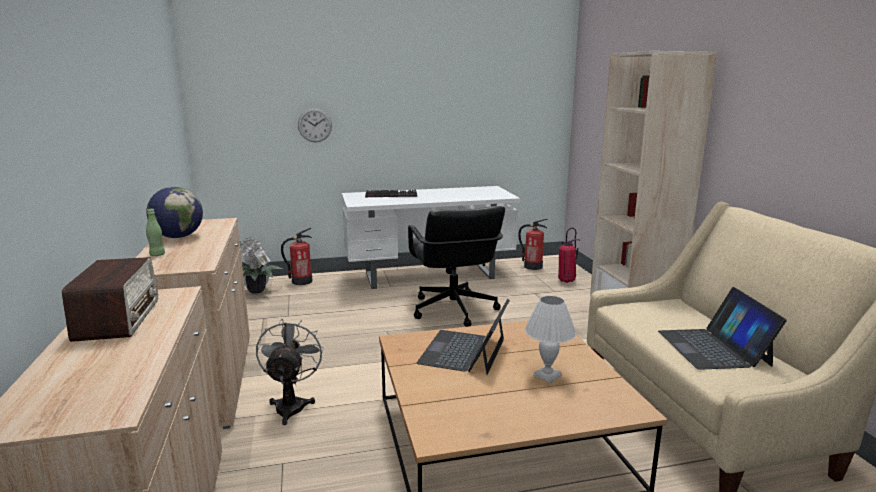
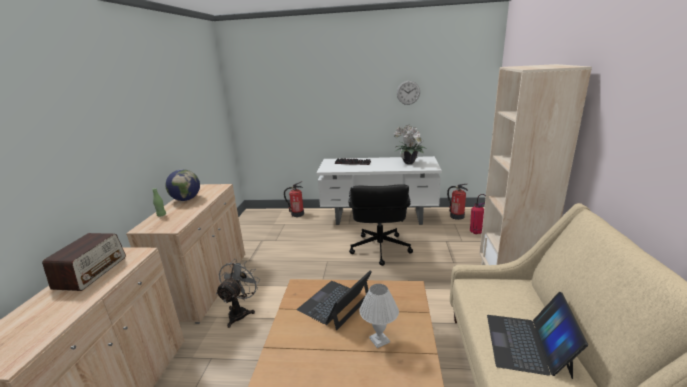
camera: 20 degrees right, 5 degrees up
potted plant [240,237,282,294] -> potted plant moved to [394,125,428,164]
wall clock [298,108,332,142] -> wall clock moved to [397,81,420,105]

